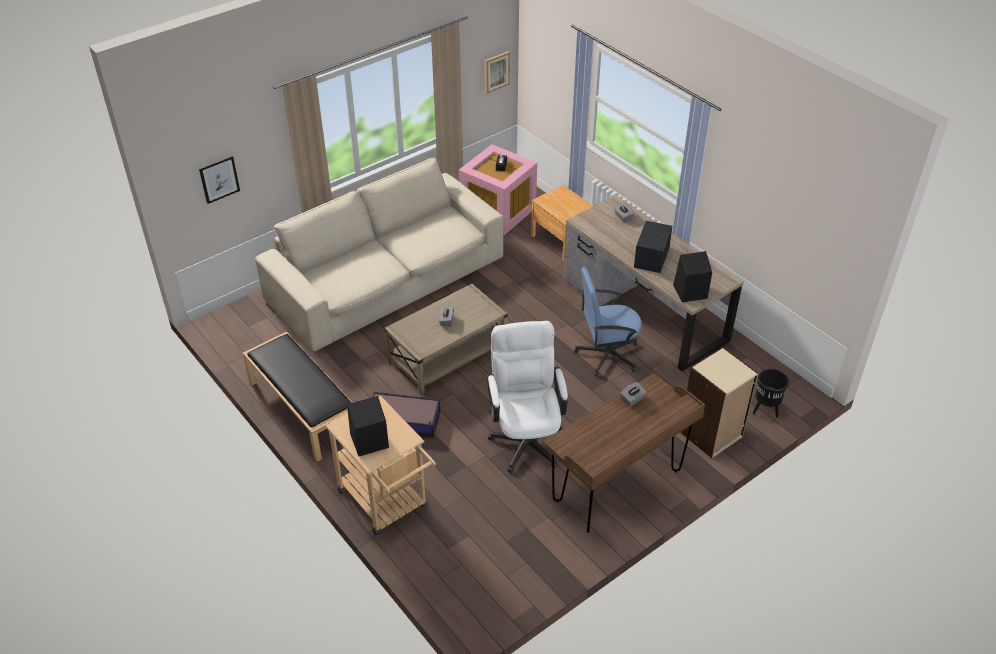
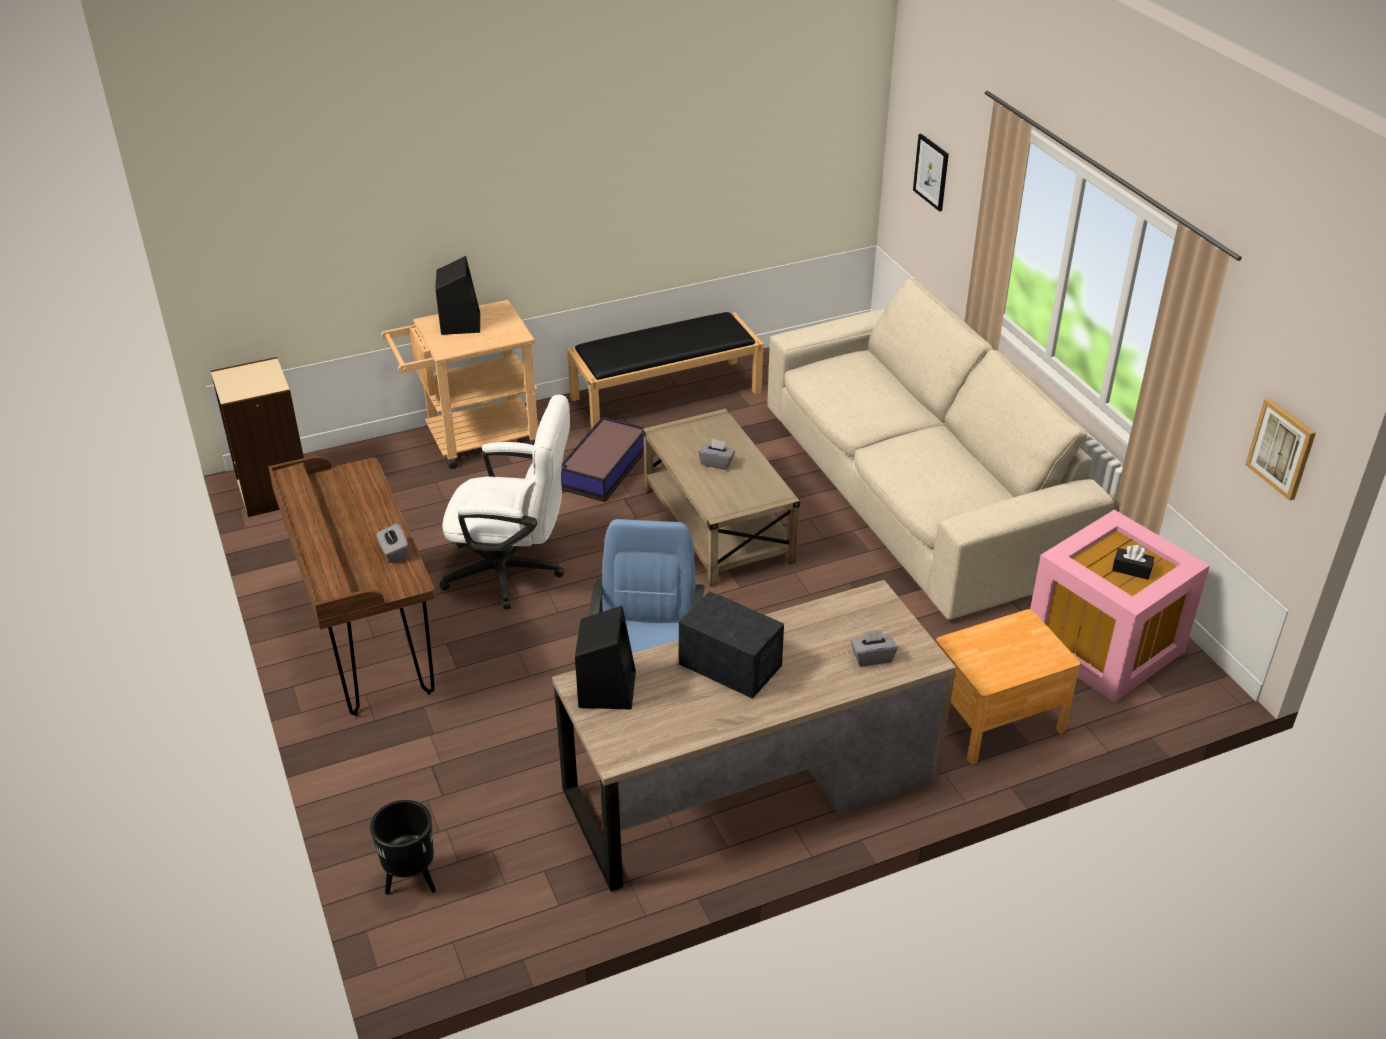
camera: 105 degrees right, 5 degrees down
beige bookcase [680,347,759,458] -> beige bookcase moved to [211,357,304,517]

